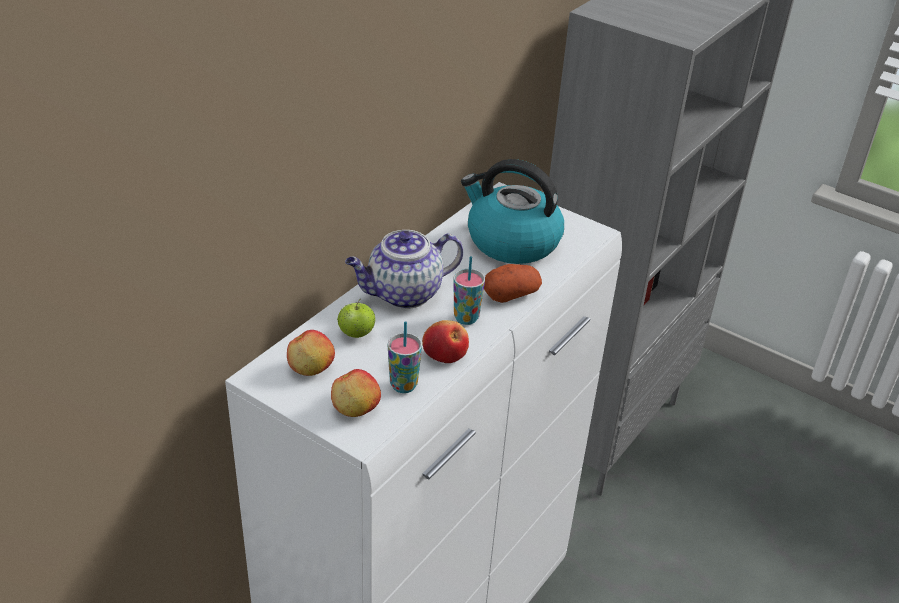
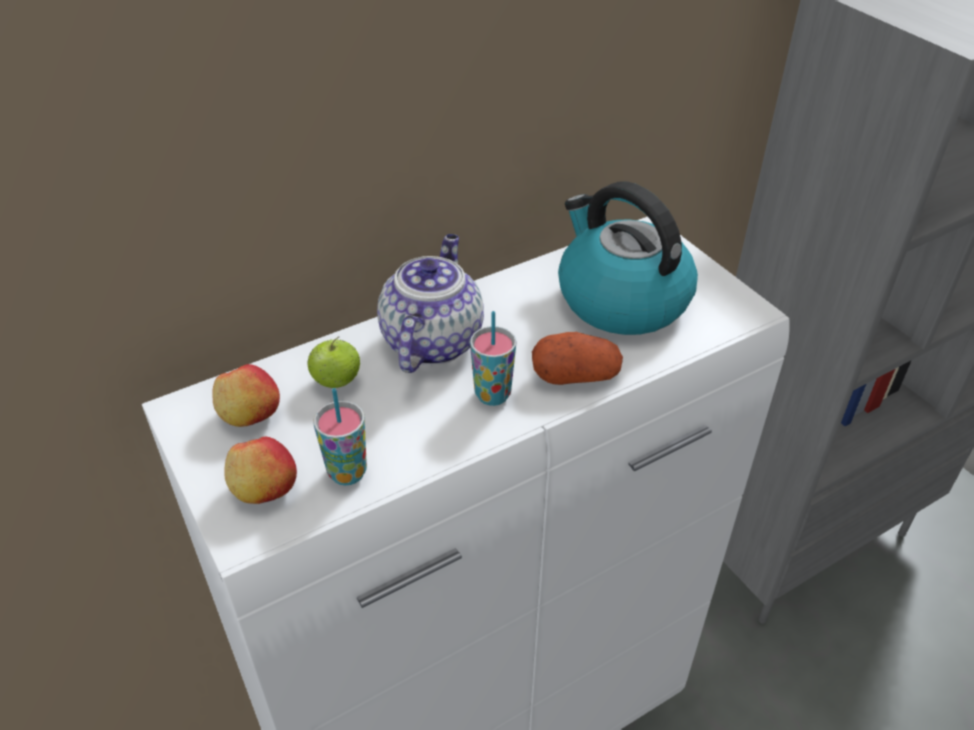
camera: 25 degrees right, 5 degrees up
teapot [345,230,463,309] -> teapot turned 105 degrees clockwise [377,234,484,373]
apple [422,320,469,363] -> none

